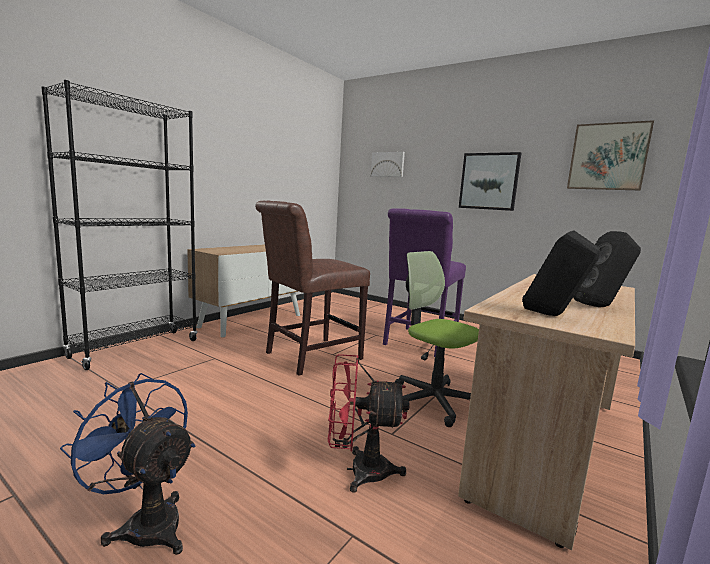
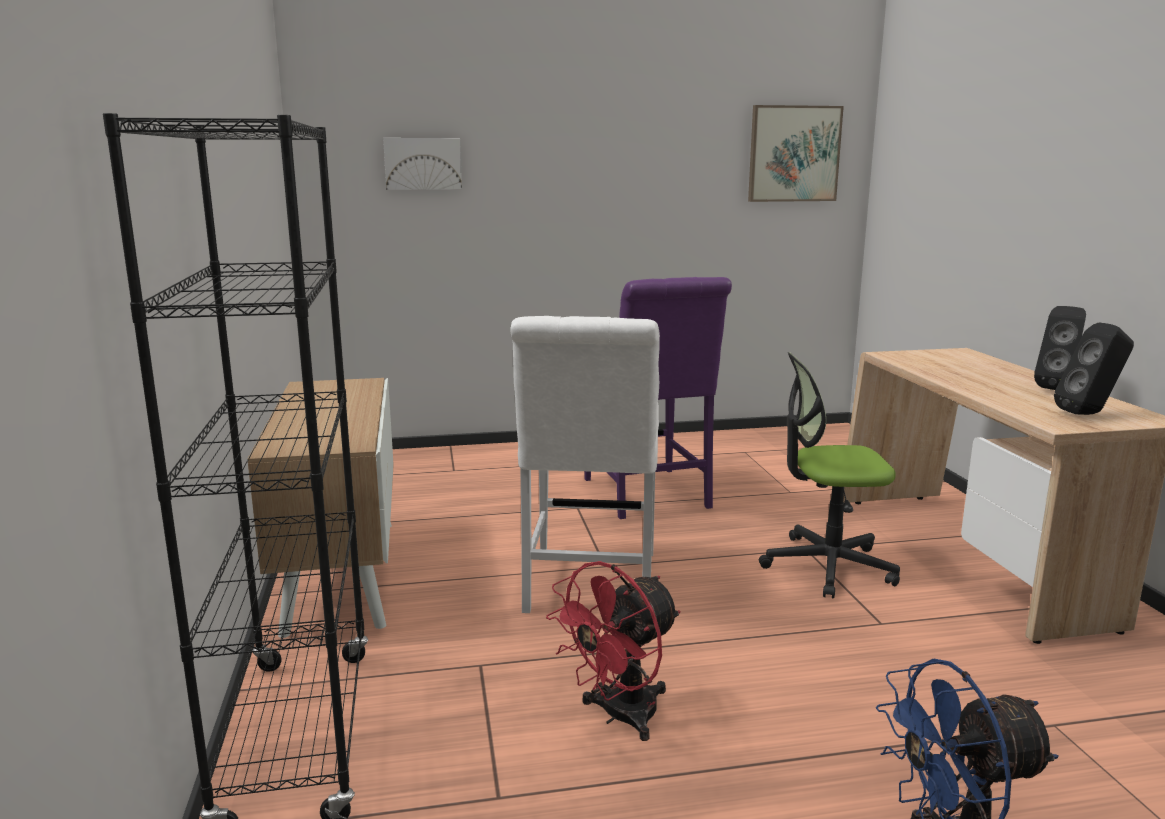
camera: 45 degrees left, 5 degrees up
brown chair [255,201,370,376] -> white chair [511,316,660,613]
red fan [328,354,410,493] -> red fan moved to [546,561,681,741]
picture [459,152,521,211] -> none

